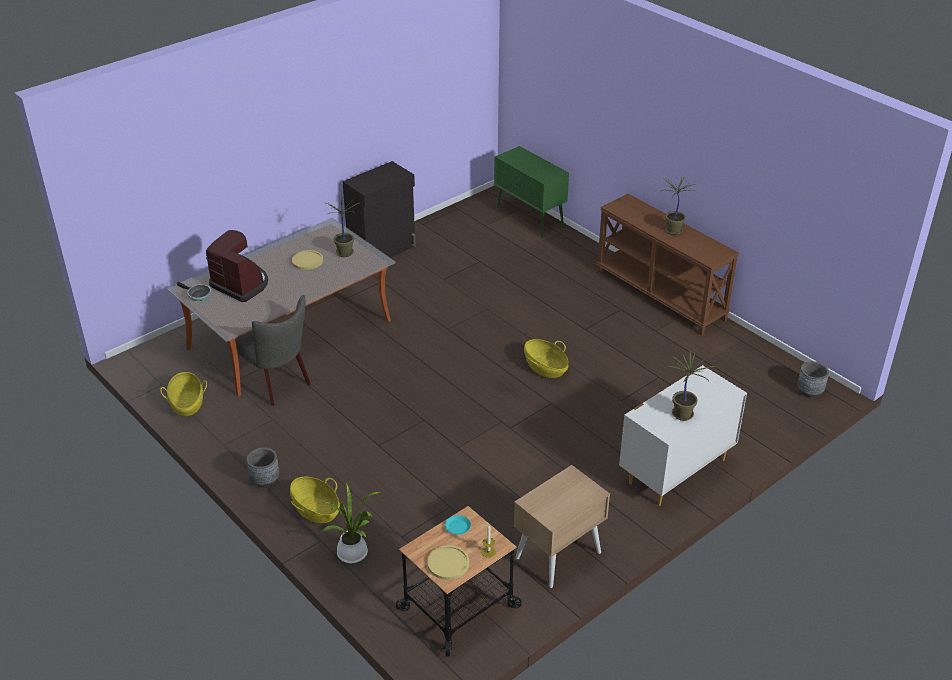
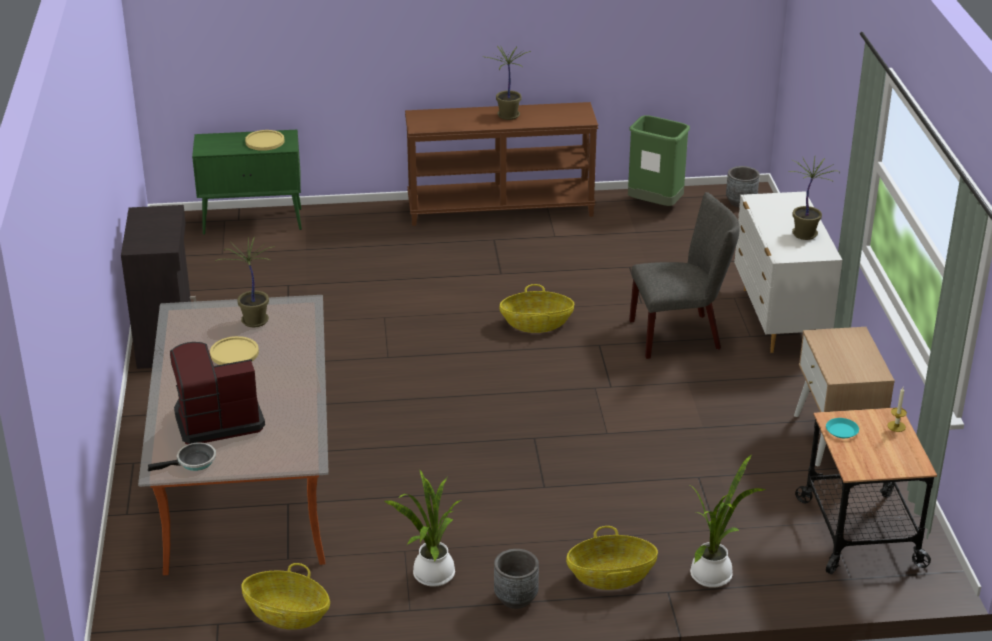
camera: 55 degrees left, 5 degrees down
grey chair [235,295,311,406] -> grey chair moved to [629,192,740,359]
yellow plate [427,545,469,580] -> yellow plate moved to [245,130,285,151]
none -> potted plant [385,468,461,587]
none -> green trash can [628,115,690,206]

